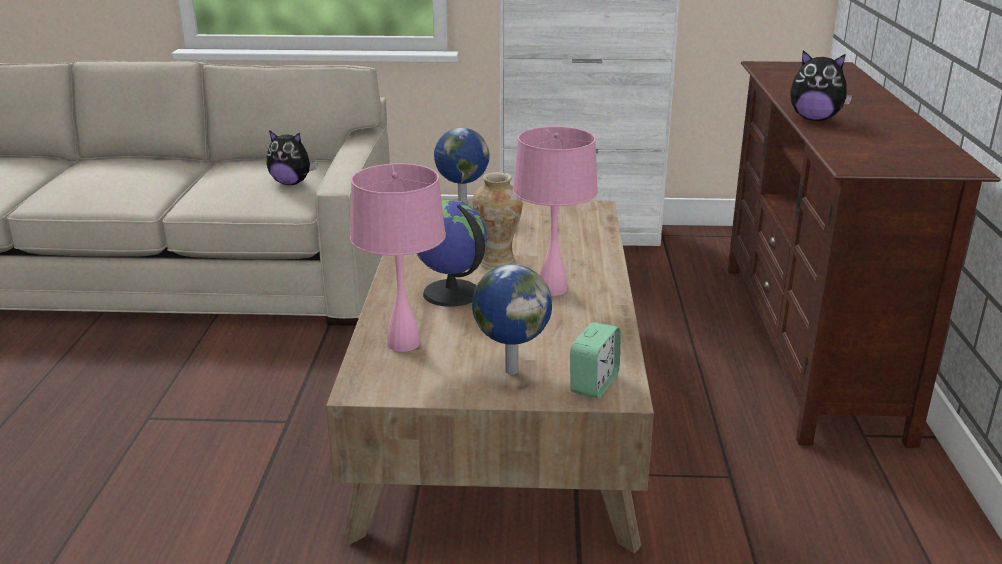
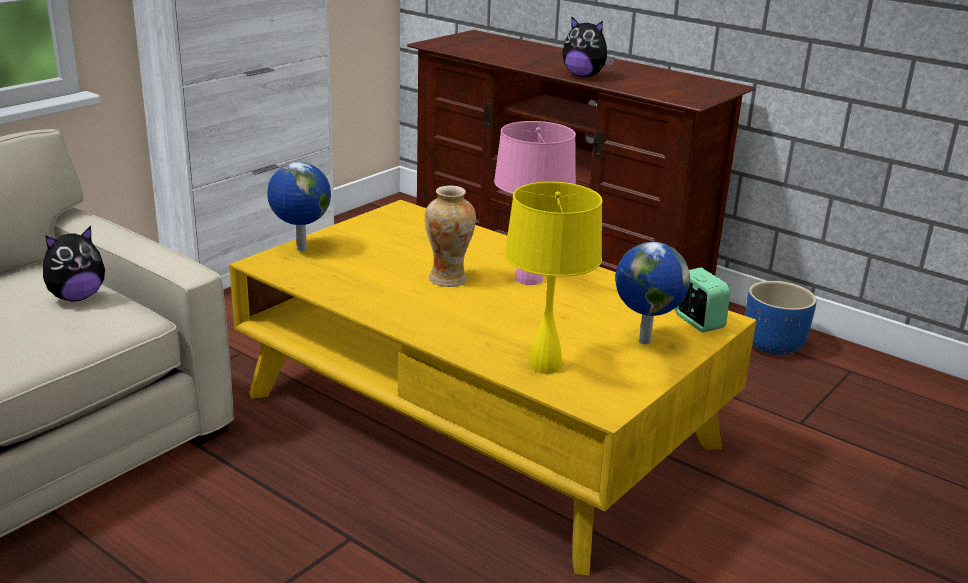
camera: 55 degrees left, 0 degrees up
brown coffee table [326,198,654,554] -> yellow coffee table [229,200,757,575]
pink table lamp [350,163,446,352] -> yellow table lamp [505,182,602,374]
globe [416,200,488,307] -> none
plush toy [790,50,853,121] -> plush toy turned 60 degrees clockwise [562,16,615,77]
none -> blue planter [745,281,816,355]

